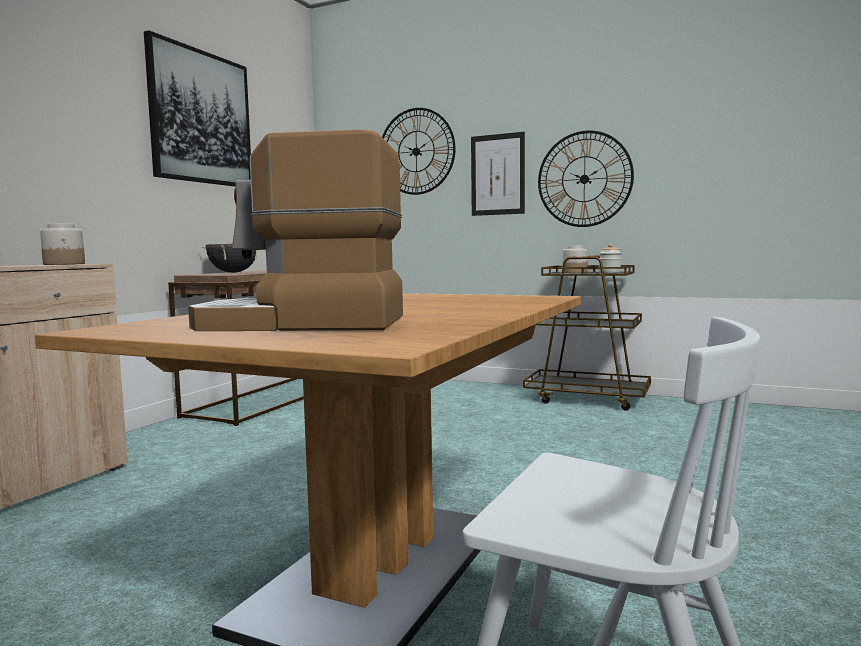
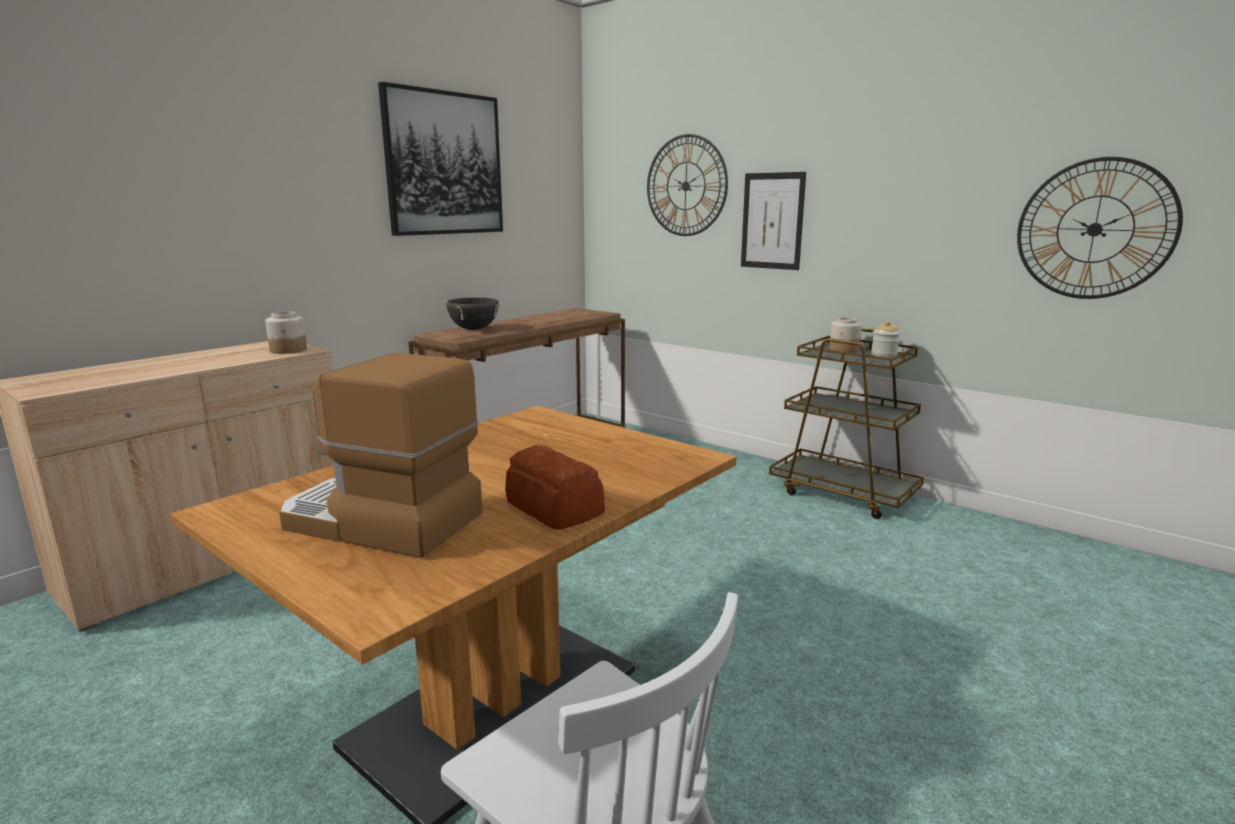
camera: 15 degrees right, 10 degrees up
wall clock [538,130,634,227] -> wall clock moved to [1017,157,1183,299]
none -> bread [505,445,605,530]

